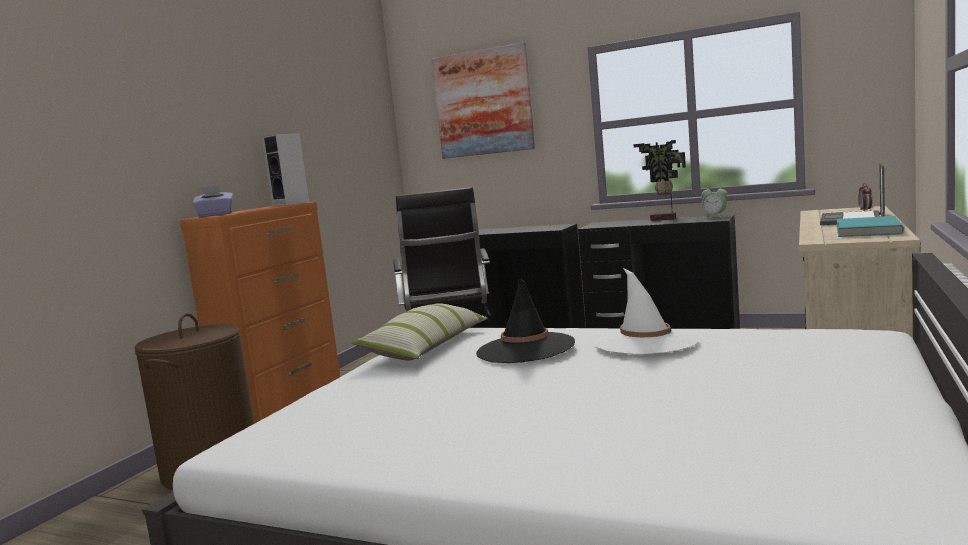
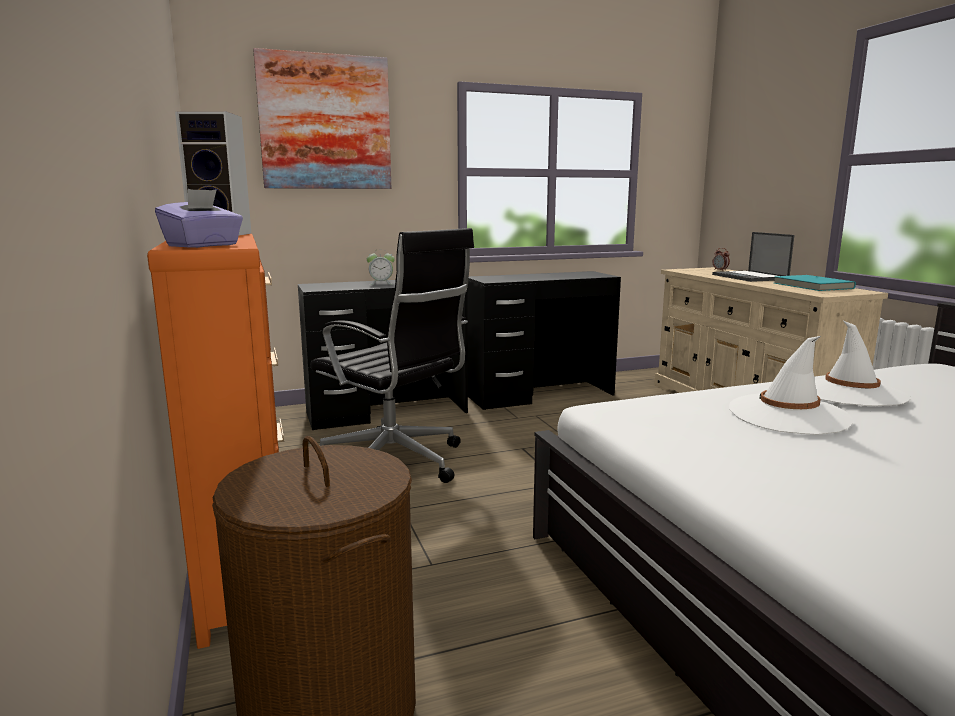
camera: 45 degrees left, 5 degrees up
pillow [351,303,488,360] -> none
black hat [476,279,575,363] -> white hat [729,336,853,435]
potted plant [633,140,686,221] -> none
alarm clock [701,185,727,218] -> alarm clock moved to [367,249,395,285]

